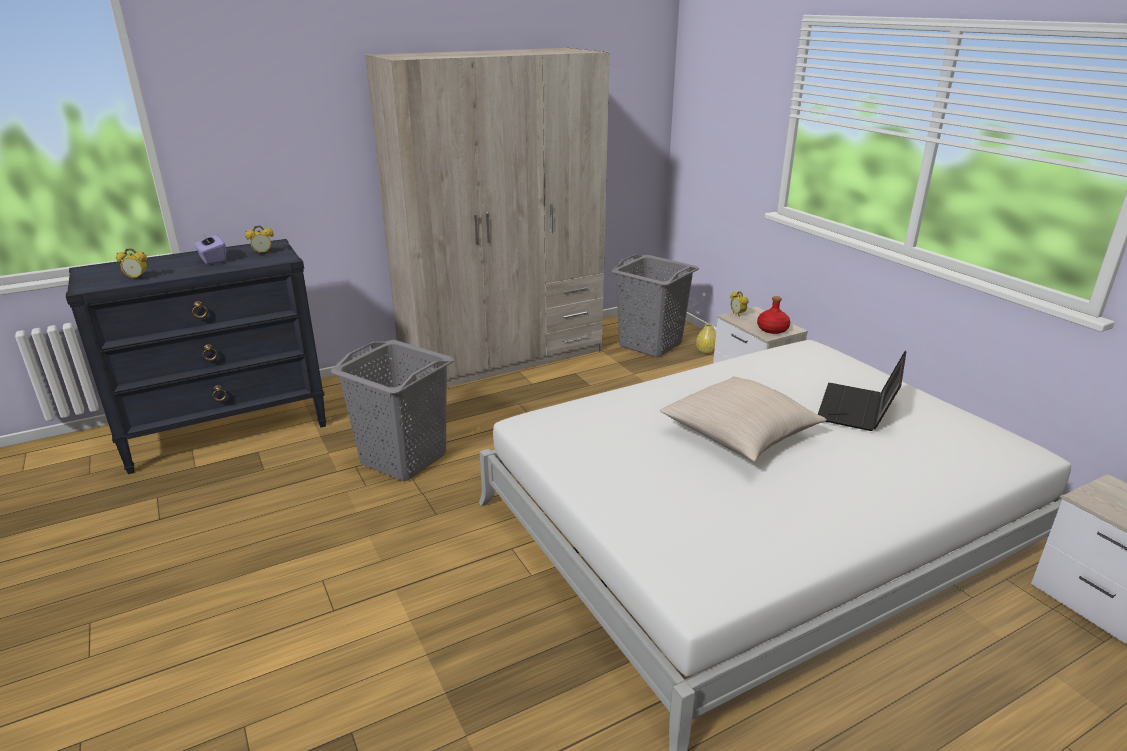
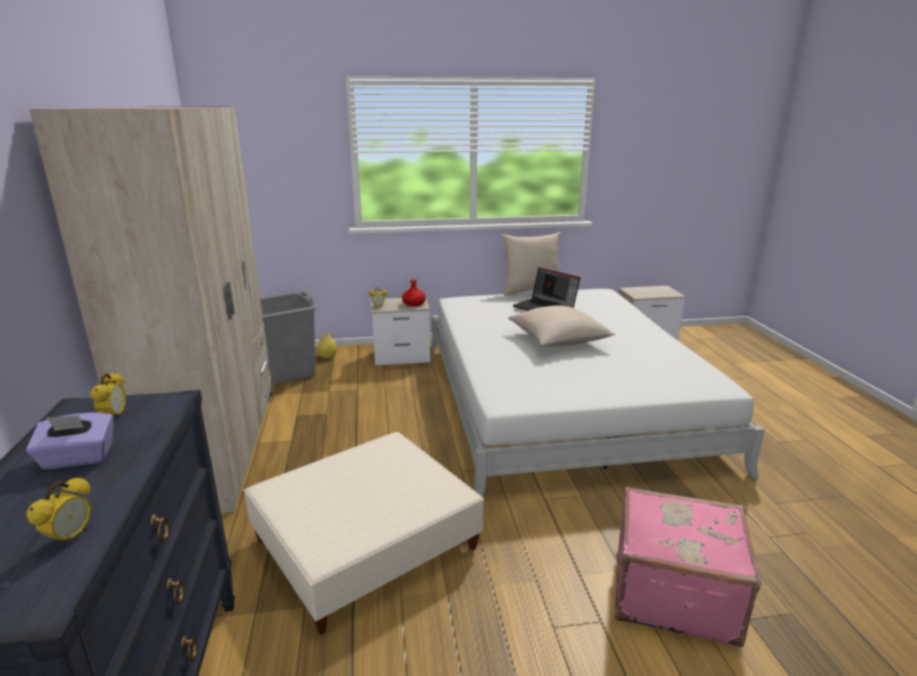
camera: 70 degrees left, 5 degrees down
grey laundry basket [330,340,454,481] -> beige ottoman [244,432,484,635]
none -> beige pillow [501,232,561,295]
none -> pink suitcase [615,486,762,647]

